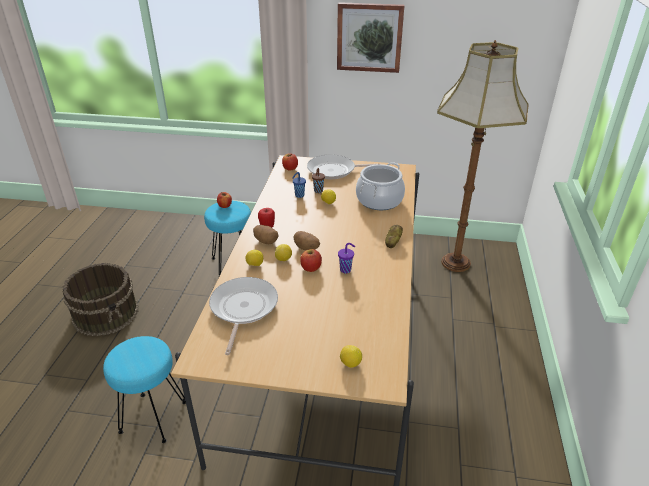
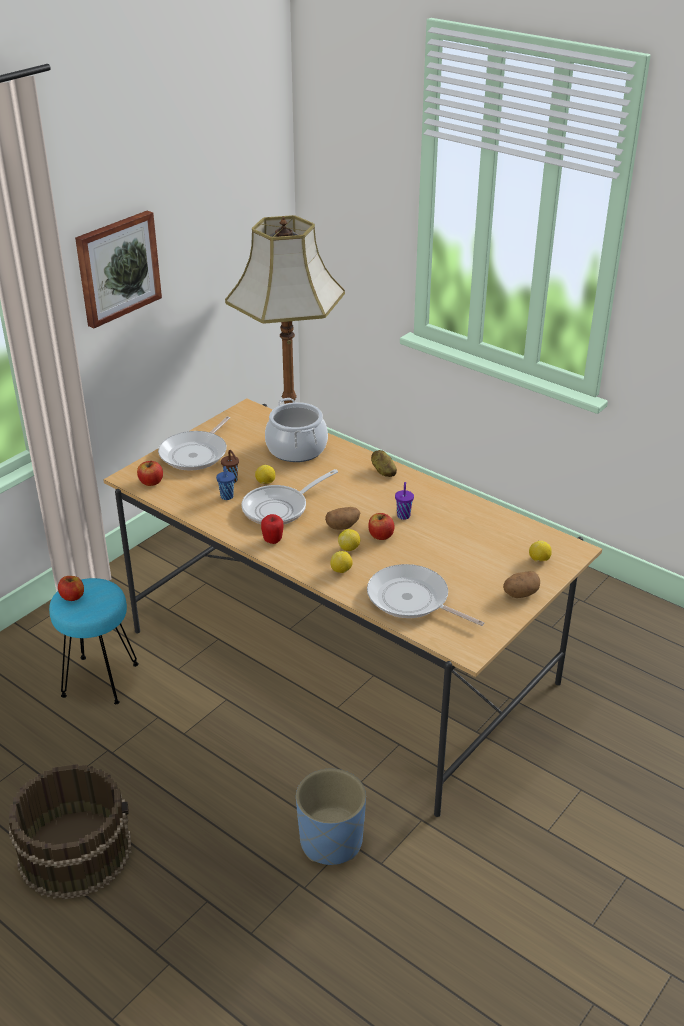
camera: 60 degrees left, 0 degrees up
turquoise stool [103,336,186,443] -> blue planter [296,768,366,865]
potato [253,225,278,244] -> potato moved to [503,571,540,598]
none -> frying pan [241,469,338,525]

